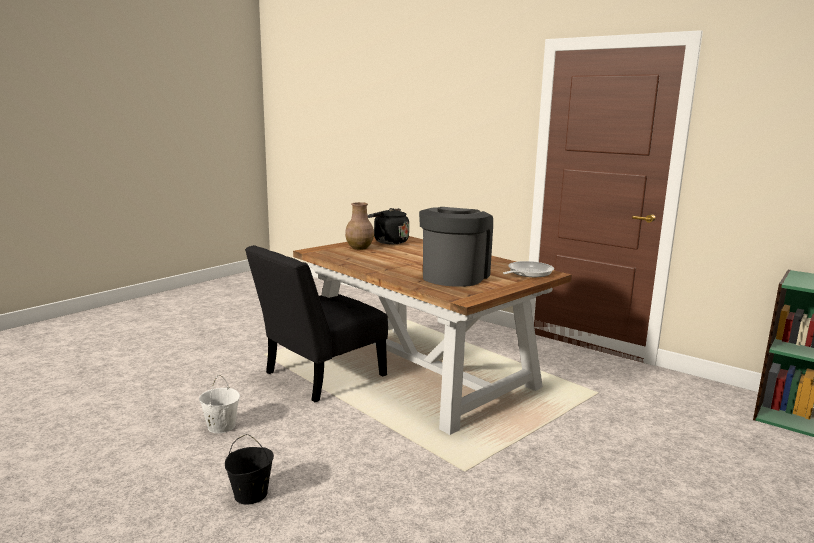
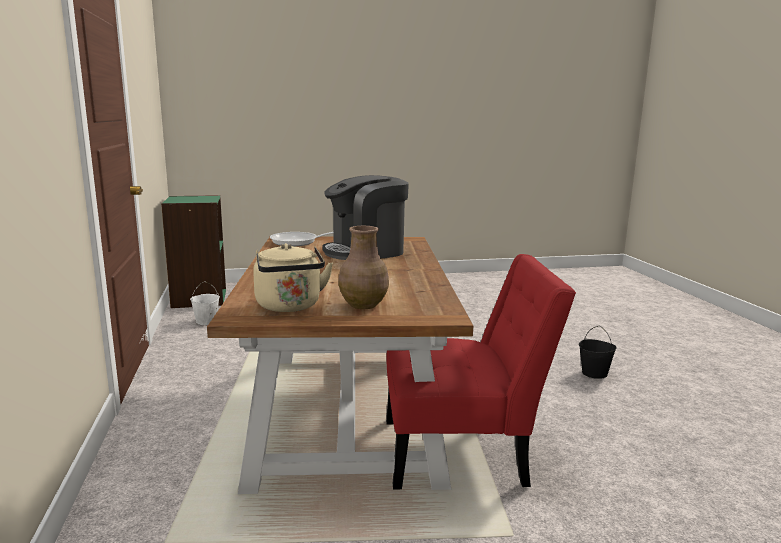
camera: 140 degrees left, 0 degrees up
white bucket [199,375,240,433] -> white bucket moved to [190,281,220,325]
black chair [245,245,388,402] -> red chair [386,254,576,490]
black kettle [367,208,409,244] -> beige kettle [253,243,333,312]

